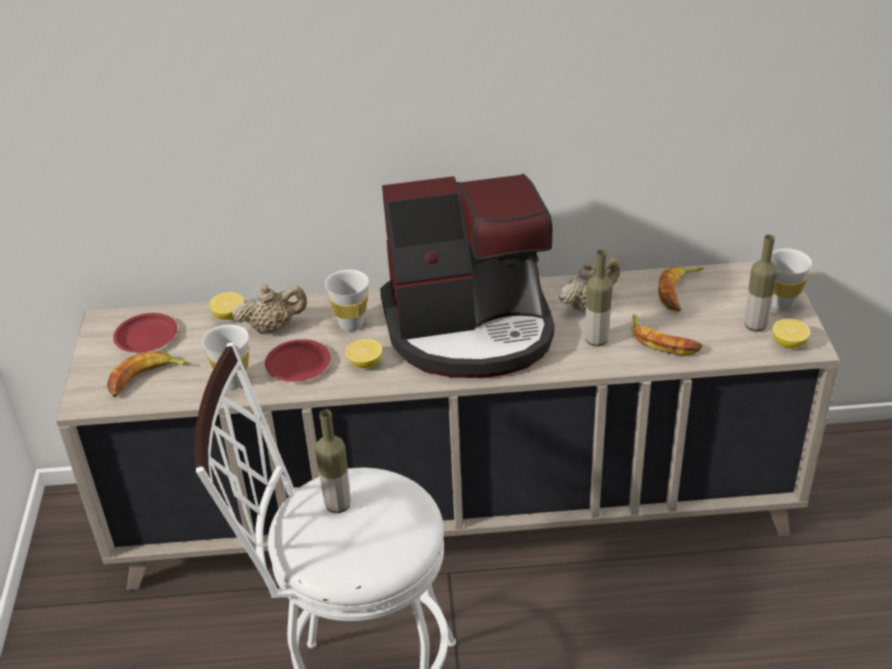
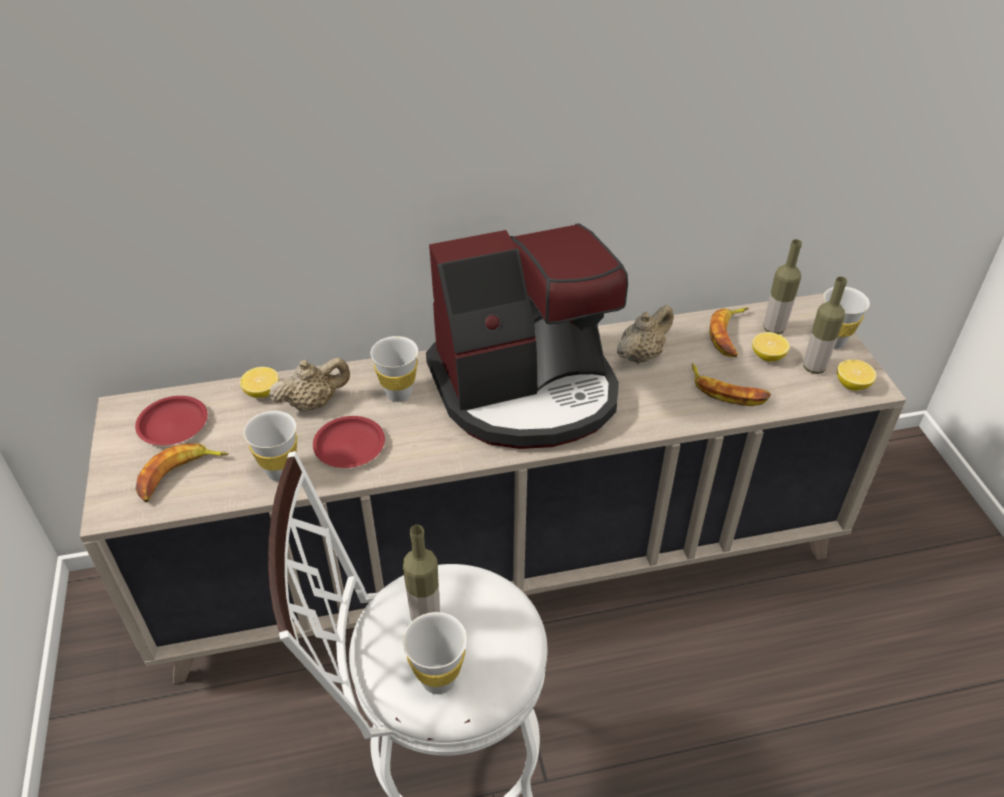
camera: 10 degrees left, 5 degrees up
lemon [345,339,382,368] -> lemon moved to [752,332,790,362]
bottle [585,249,613,347] -> bottle moved to [764,239,802,334]
none -> white cup [403,612,467,694]

